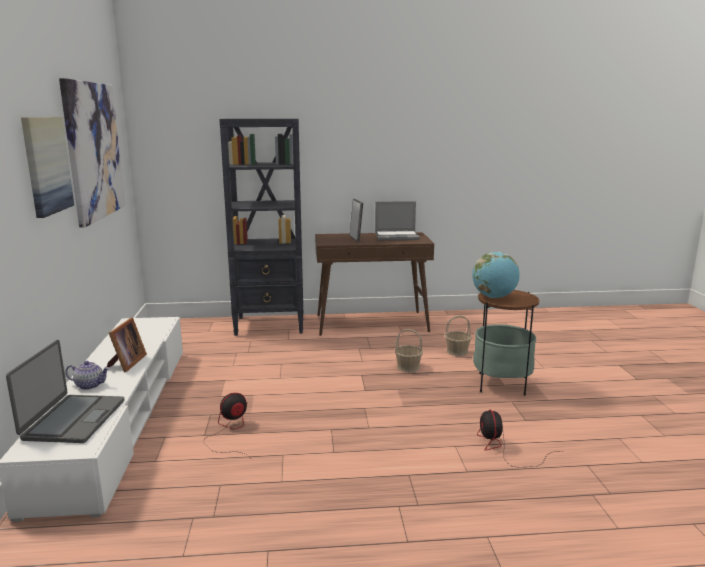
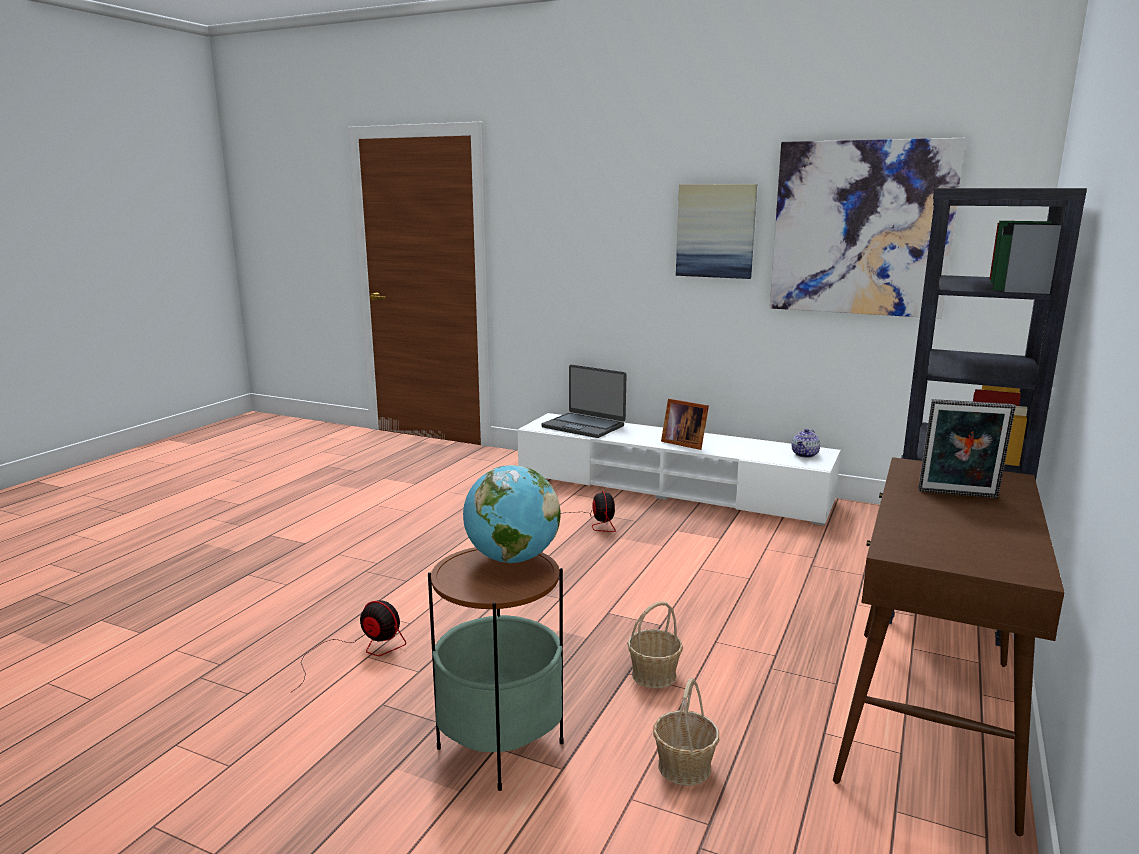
camera: 120 degrees right, 0 degrees up
teapot [65,361,109,390] -> teapot moved to [792,429,820,458]
laptop [375,201,420,240] -> none

